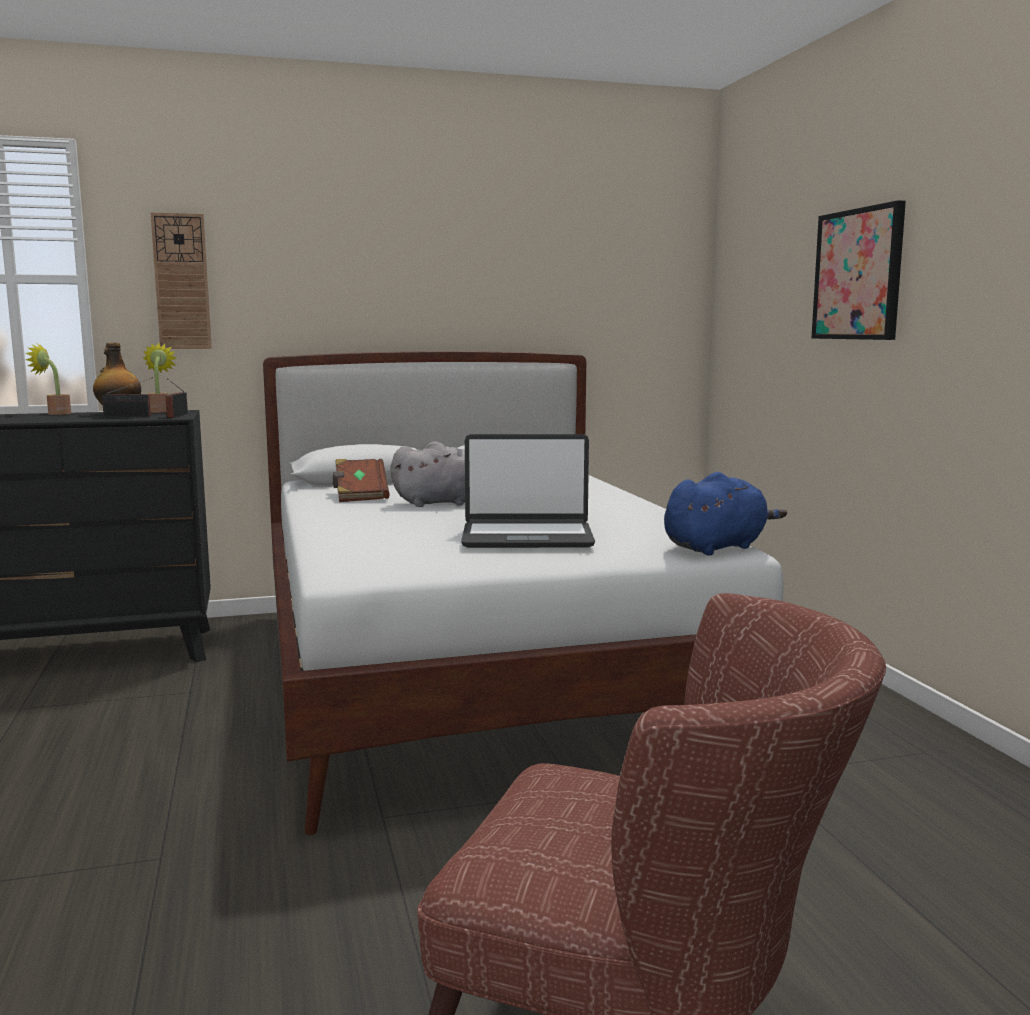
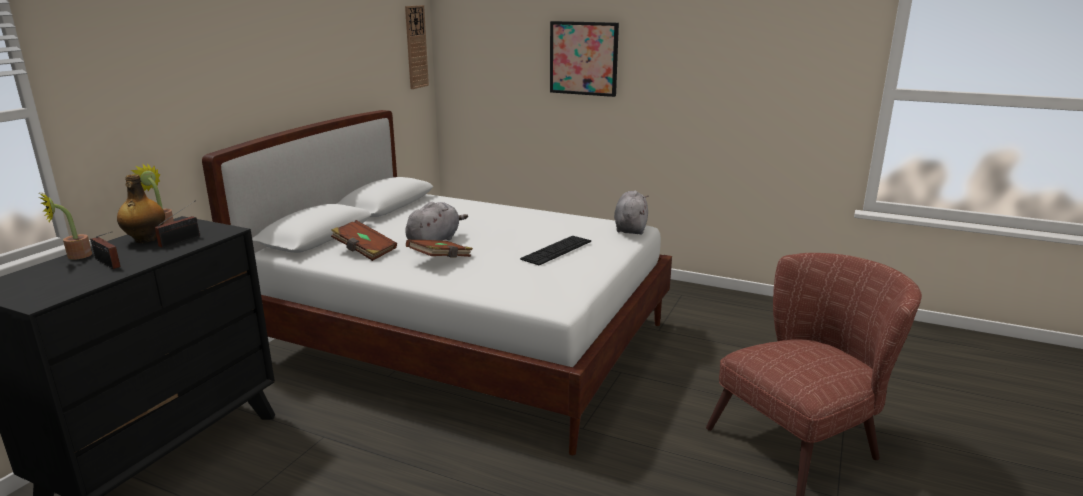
camera: 50 degrees left, 10 degrees up
wall clock [150,212,212,349] -> wall clock moved to [405,5,429,89]
radio [165,378,188,418] -> radio moved to [90,232,121,269]
laptop [461,434,595,548] -> keyboard [520,236,591,265]
blue plush toy [664,472,787,555] -> grey plush toy [614,191,648,235]
none -> brown book [406,240,473,258]

